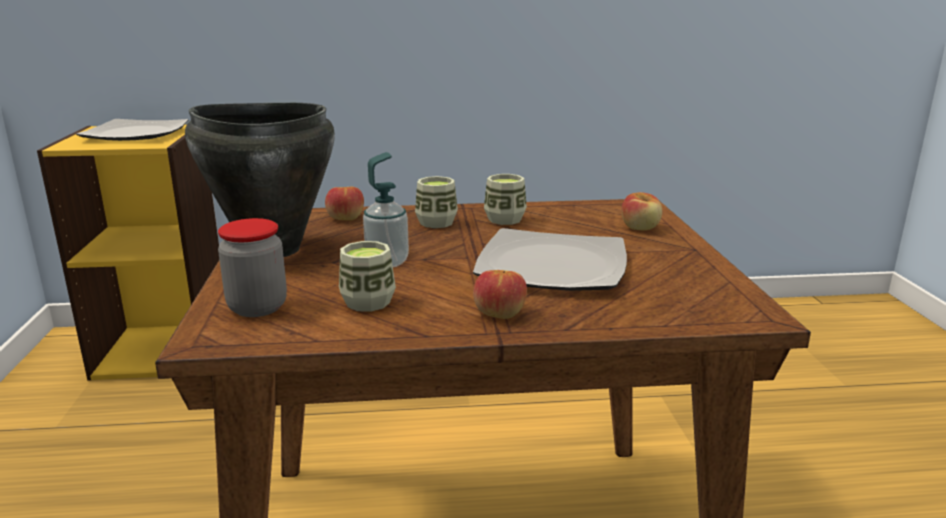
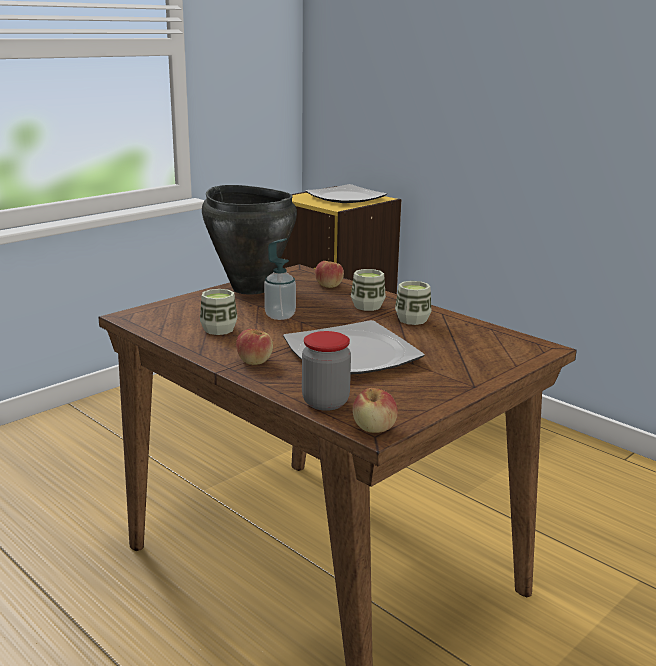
camera: 50 degrees right, 0 degrees up
jar [218,218,287,317] -> jar moved to [302,331,351,411]
apple [621,192,662,230] -> apple moved to [353,388,398,433]

